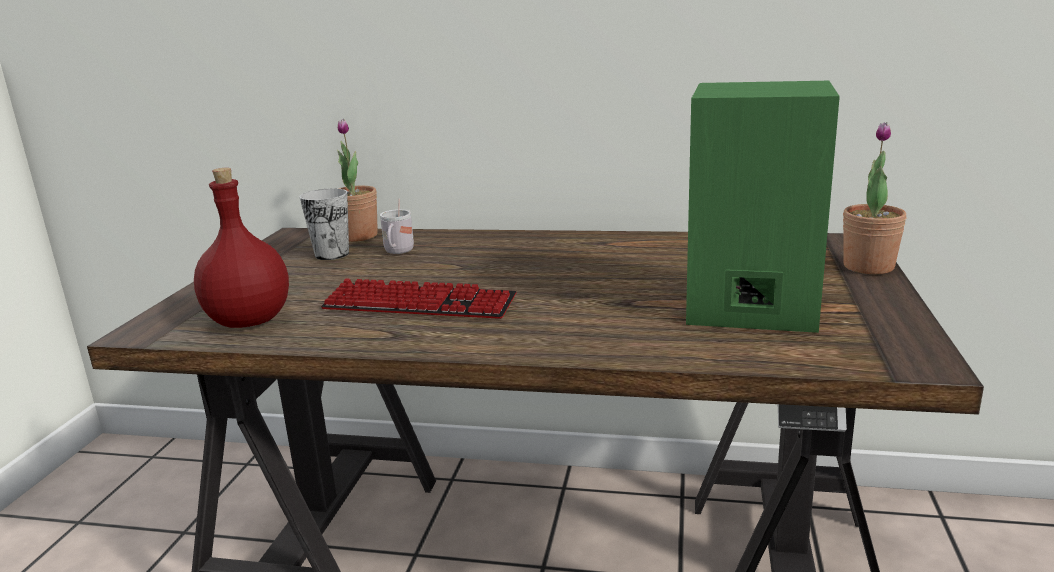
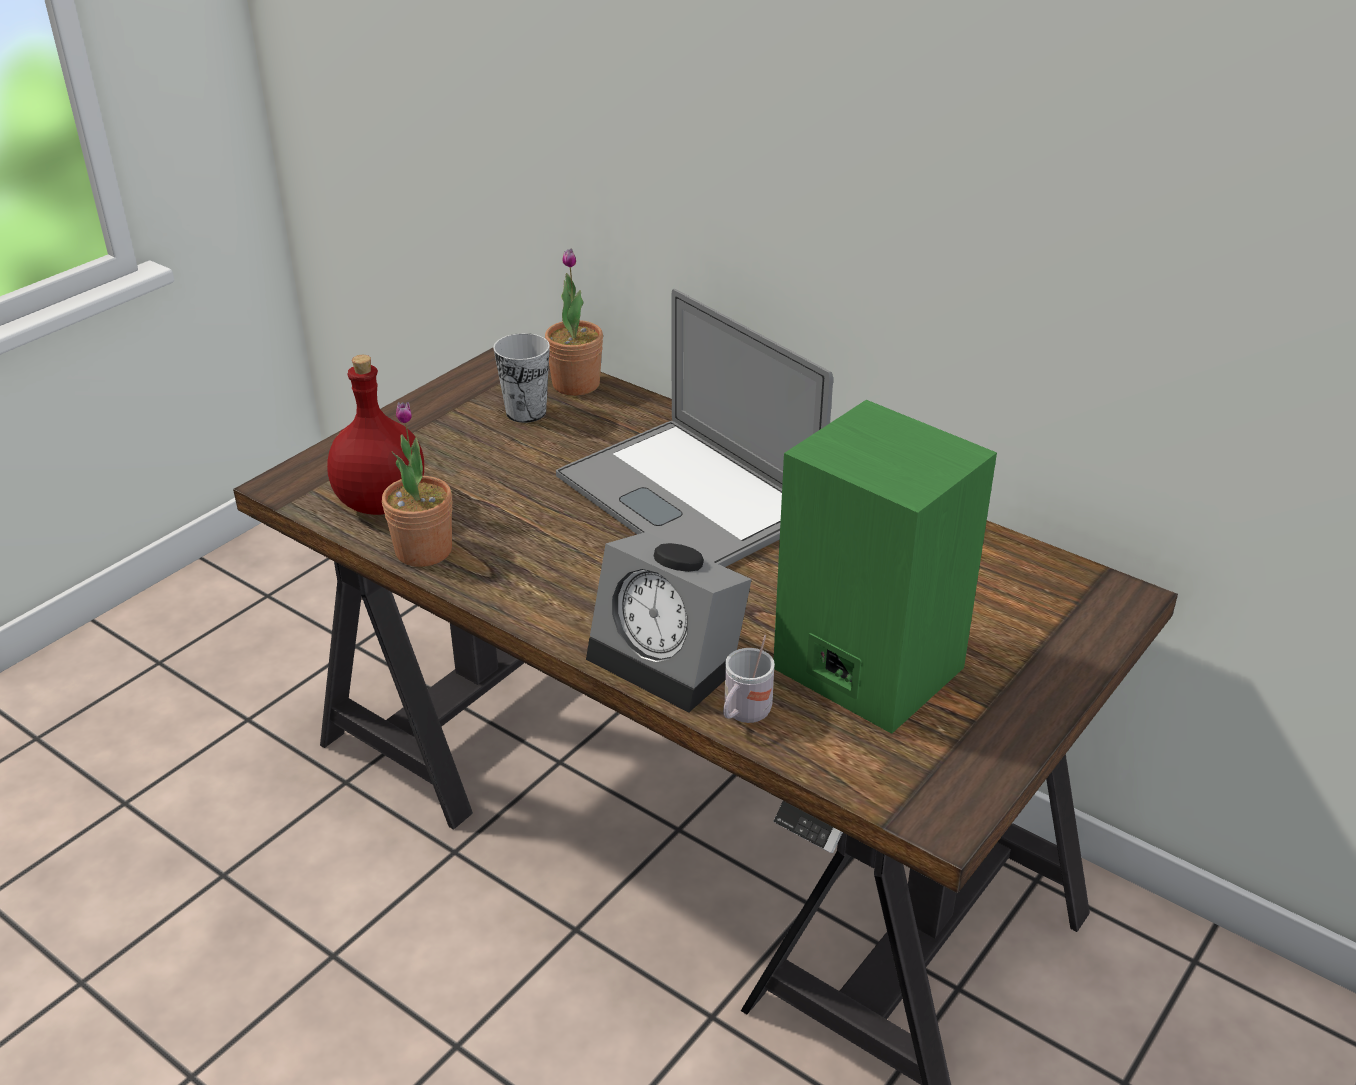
camera: 25 degrees right, 15 degrees up
keyboard [321,279,517,319] -> none
white mug [380,199,414,254] -> white mug moved to [723,635,775,723]
potted plant [843,122,907,274] -> potted plant moved to [382,402,453,567]
none -> laptop [556,289,833,567]
none -> alarm clock [586,532,752,713]

